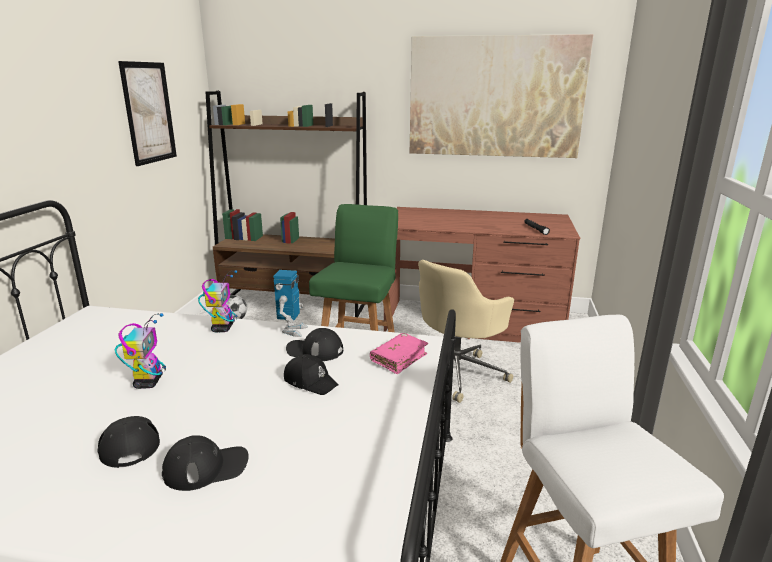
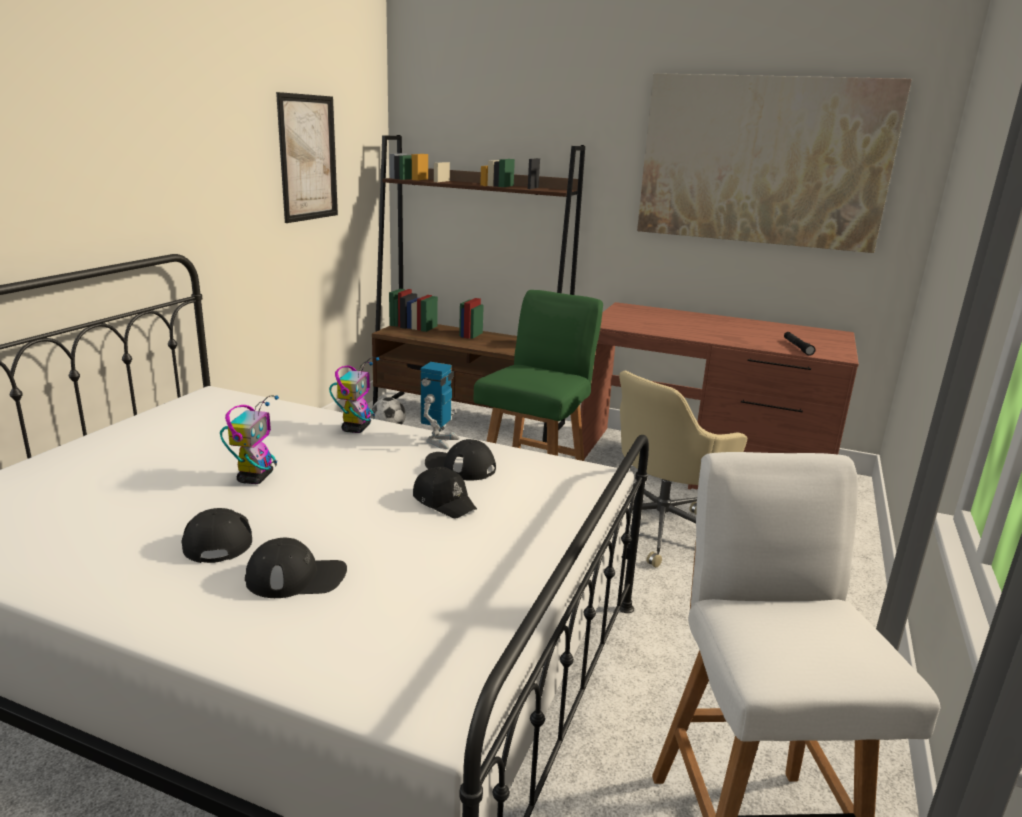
camera: 10 degrees right, 0 degrees up
pink book [370,333,428,375] -> none

